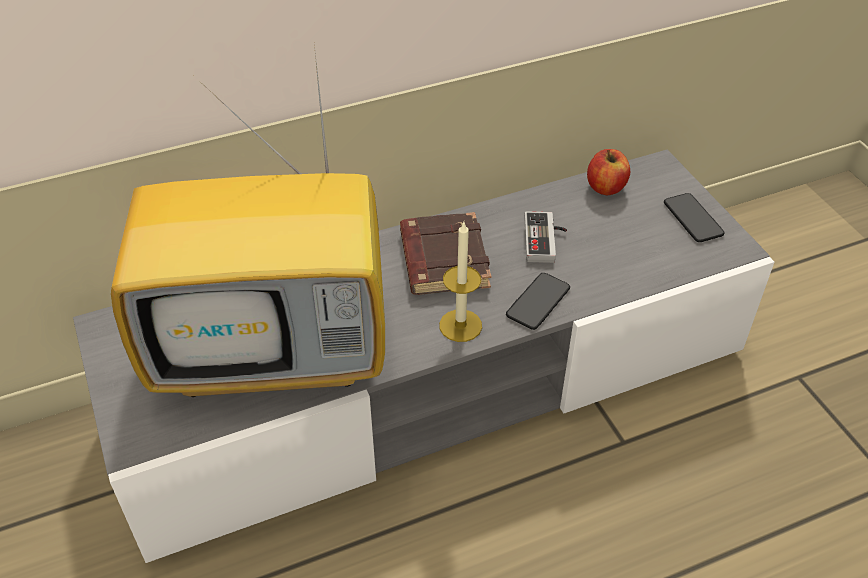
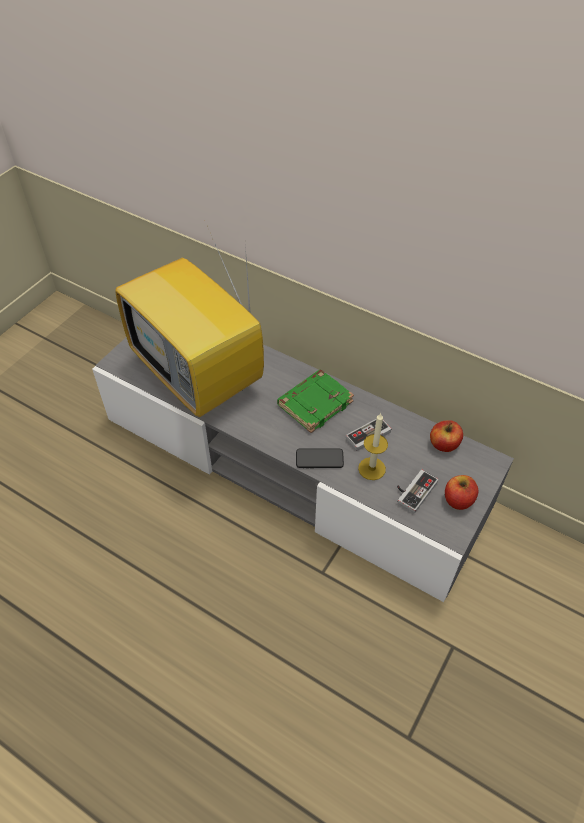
camera: 55 degrees right, 5 degrees up
brown book [400,212,491,295] -> green book [277,370,354,433]
candle [439,222,482,342] -> candle moved to [358,413,388,480]
phone [664,193,725,242] -> apple [445,475,479,510]
none -> game controller [397,470,438,513]

